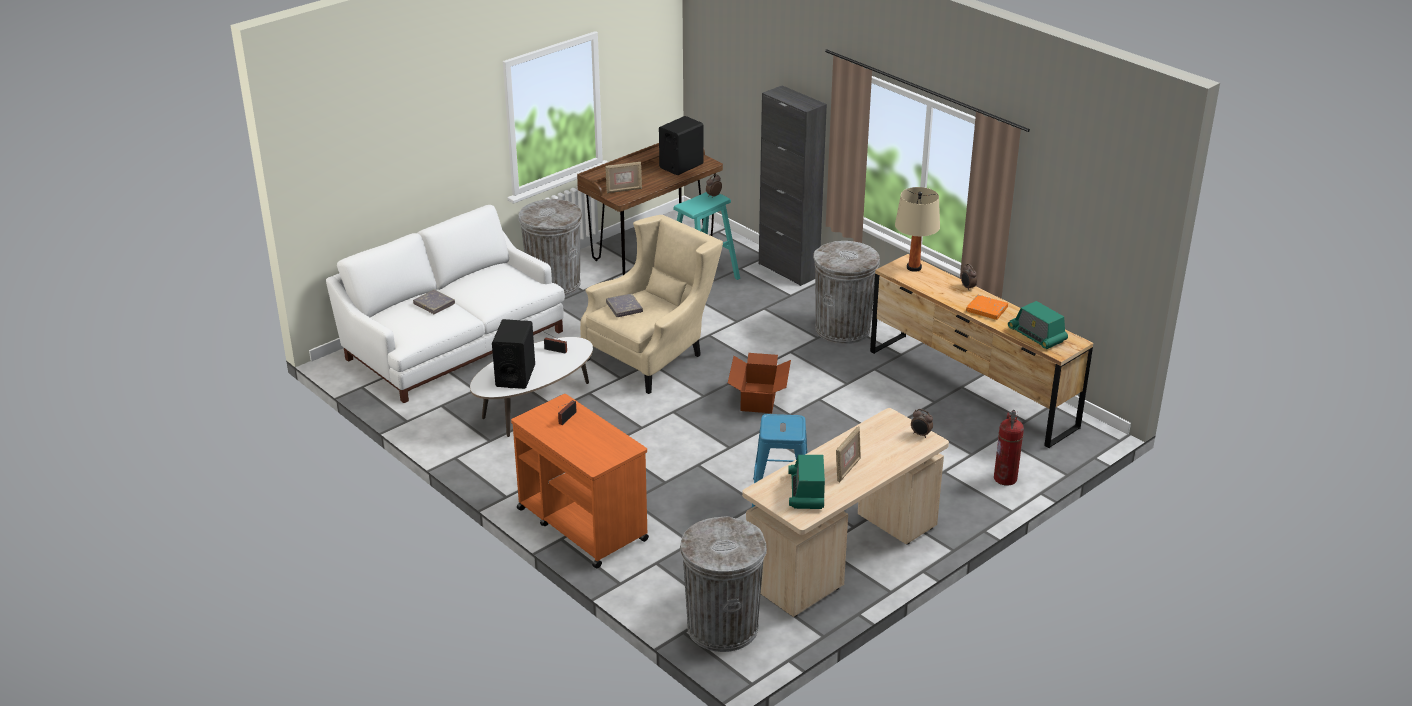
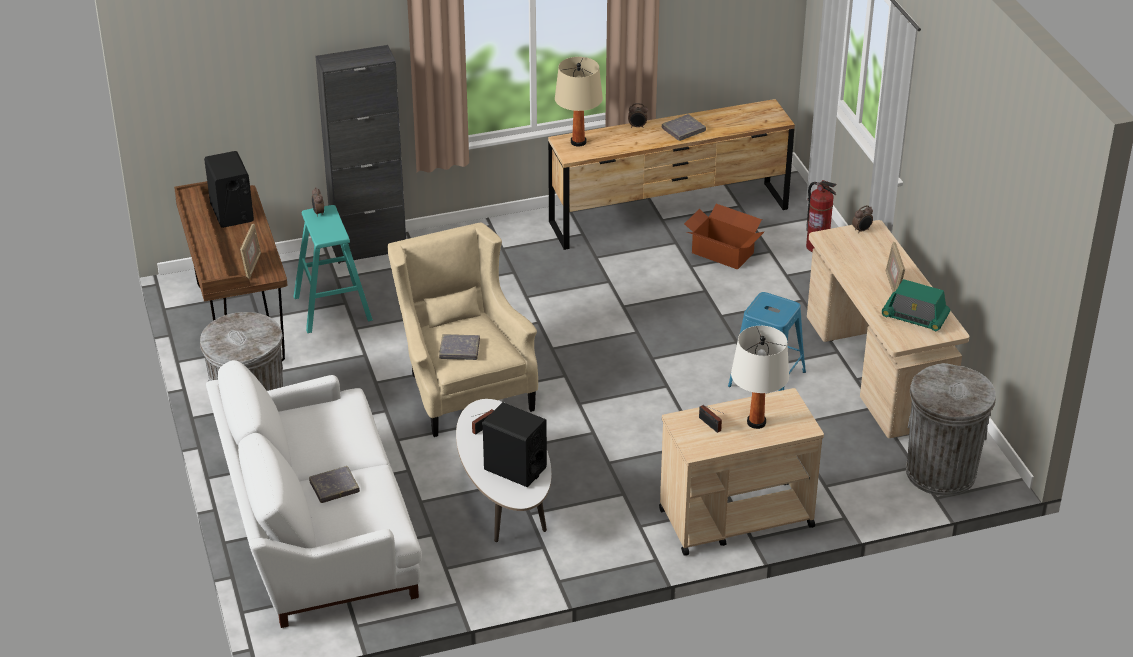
camera: 65 degrees left, 5 degrees up
orange cart [511,394,649,568] -> beige cart [659,388,824,556]
cardboard box [728,353,791,413] -> cardboard box moved to [684,204,765,270]
grey trash can [813,241,880,344] -> none
picture frame [836,427,861,483] -> picture frame turned 150 degrees counterclockwise [886,242,905,292]
orange book [966,295,1008,320] -> grey book [662,114,706,141]
radio [1008,301,1068,349] -> none
none -> white table lamp [731,326,789,429]

